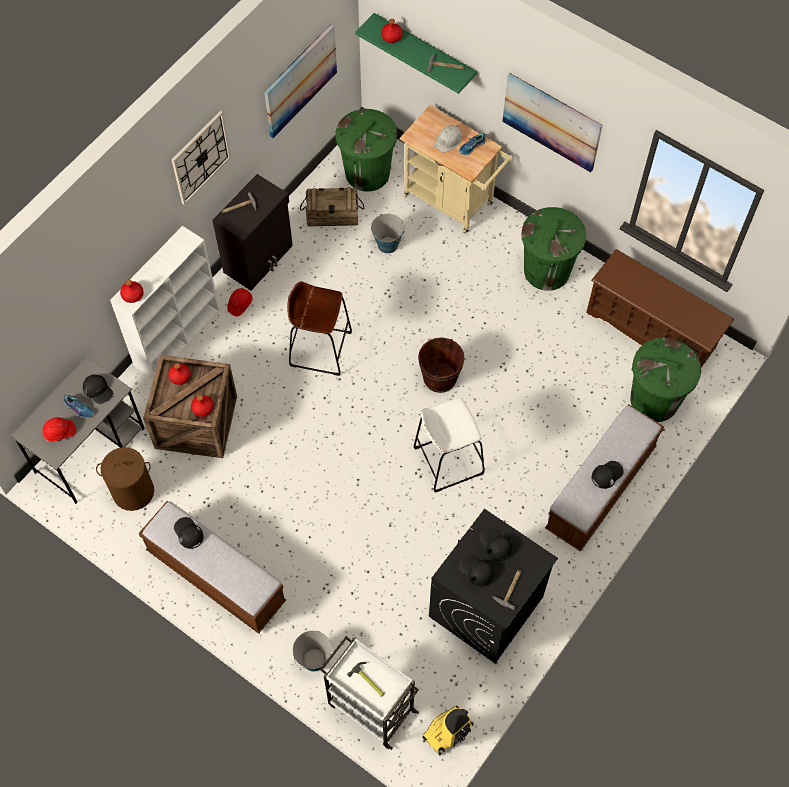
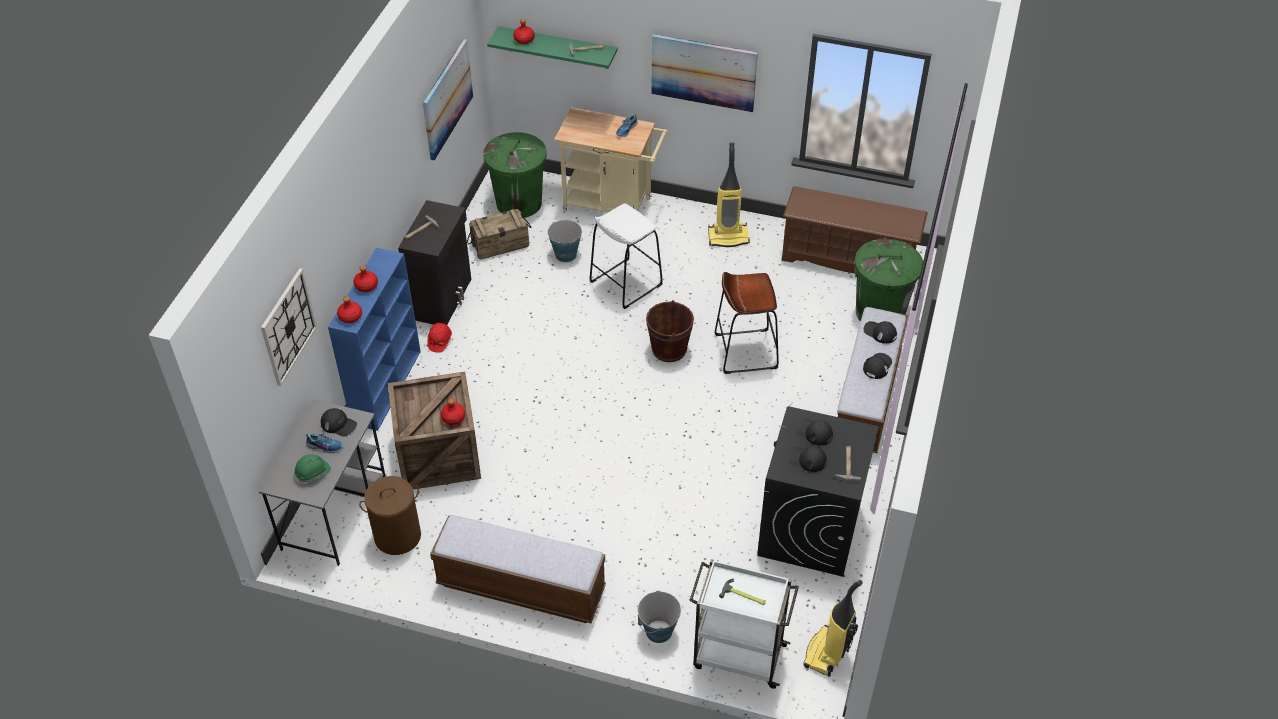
camera: 20 degrees left, 15 degrees down
red hard hat [42,417,76,442] -> green hard hat [294,454,331,484]
white bookcase [110,226,220,380] -> blue bookcase [328,248,421,431]
red bottle [168,363,191,385] -> red bottle moved to [353,265,378,292]
wall clock [171,111,231,205] -> wall clock moved to [261,268,317,386]
black cap [174,517,204,549] -> black cap moved to [864,321,897,344]
brown stool [287,281,352,376] -> brown stool moved to [715,272,779,374]
white stool [414,398,485,493] -> white stool moved to [590,204,663,309]
white hard hat [434,125,462,153] -> none
green trash can [521,207,586,291] -> vacuum cleaner [708,143,750,247]

